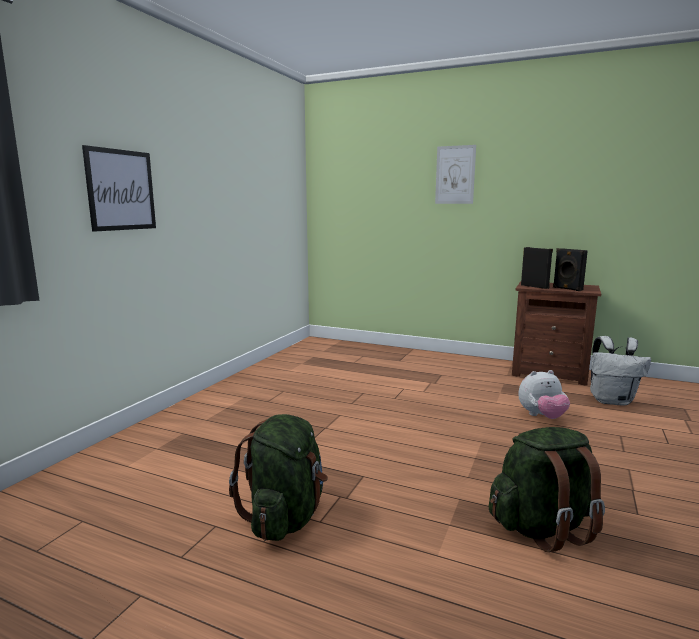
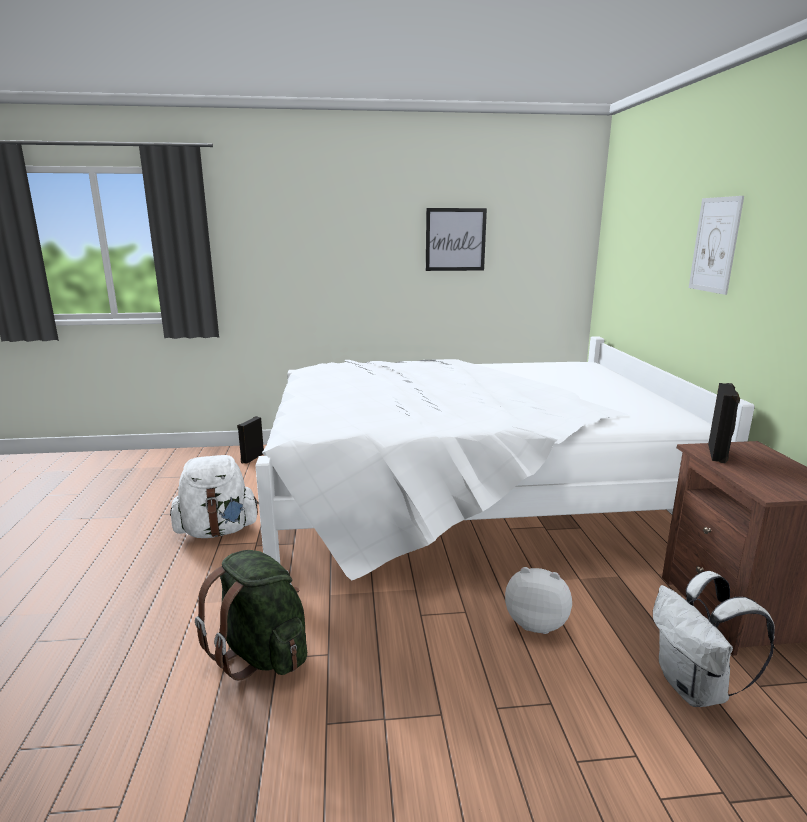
camera: 60 degrees right, 5 degrees up
picture [82,145,156,232] -> picture moved to [426,208,487,271]
green backpack [229,414,328,541] -> white backpack [170,455,259,538]
plush toy [518,370,570,419] -> plush toy turned 150 degrees clockwise [505,567,572,634]
black speaker [553,248,588,291] -> black speaker moved to [237,416,264,464]
none -> white bed [255,336,755,581]

